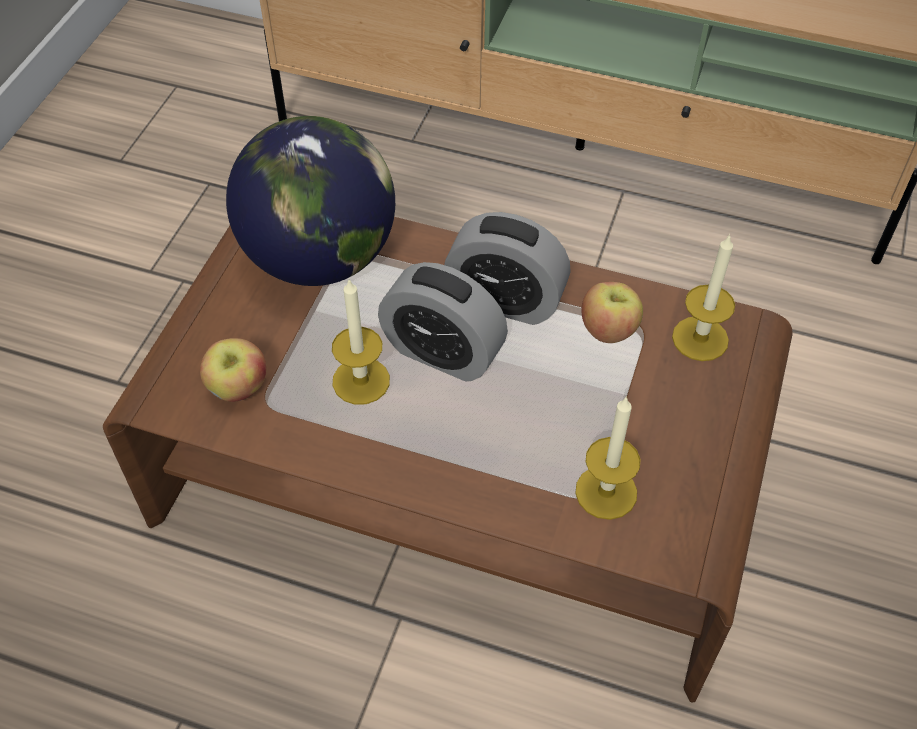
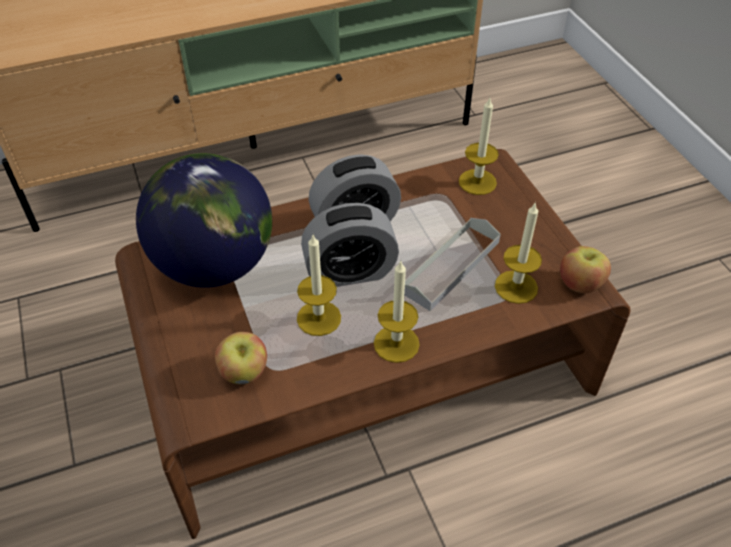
camera: 40 degrees left, 5 degrees down
apple [581,282,643,343] -> apple moved to [560,246,611,293]
none -> candle [374,261,420,363]
none -> grey tray [404,218,501,311]

